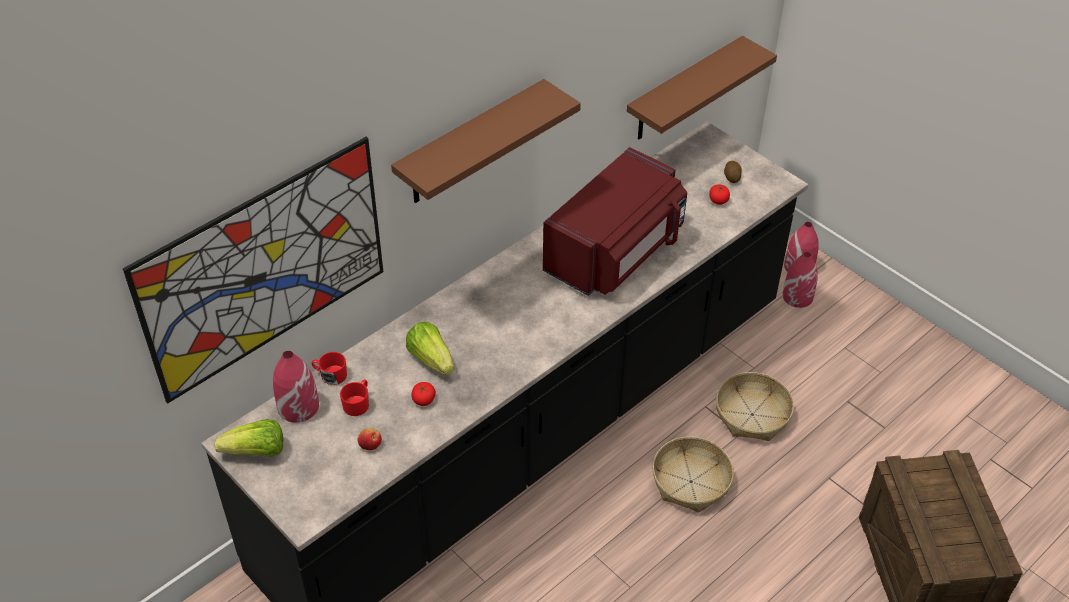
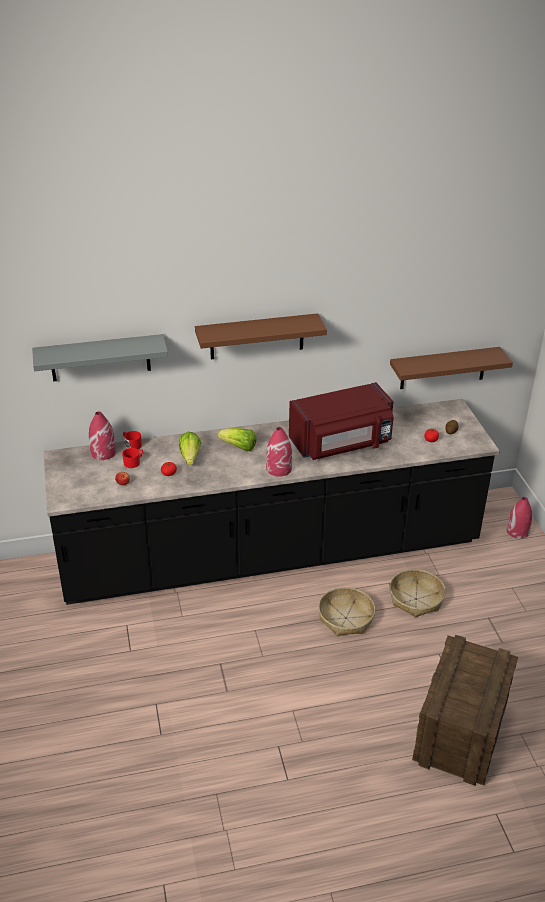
camera: 30 degrees right, 10 degrees down
picture [123,137,383,403] -> grey shelf [32,334,168,381]
lettuce [215,419,283,457] -> lettuce moved to [218,428,256,451]
red vase [782,252,818,308] -> red vase moved to [266,427,292,477]

